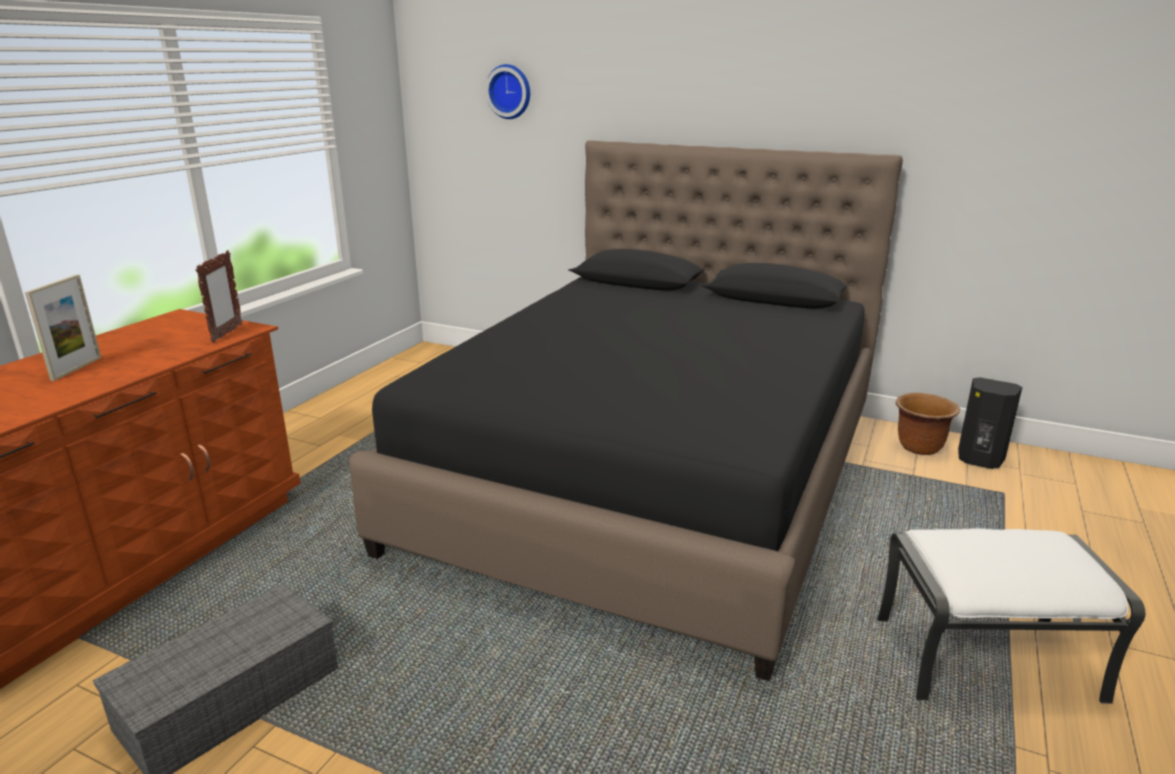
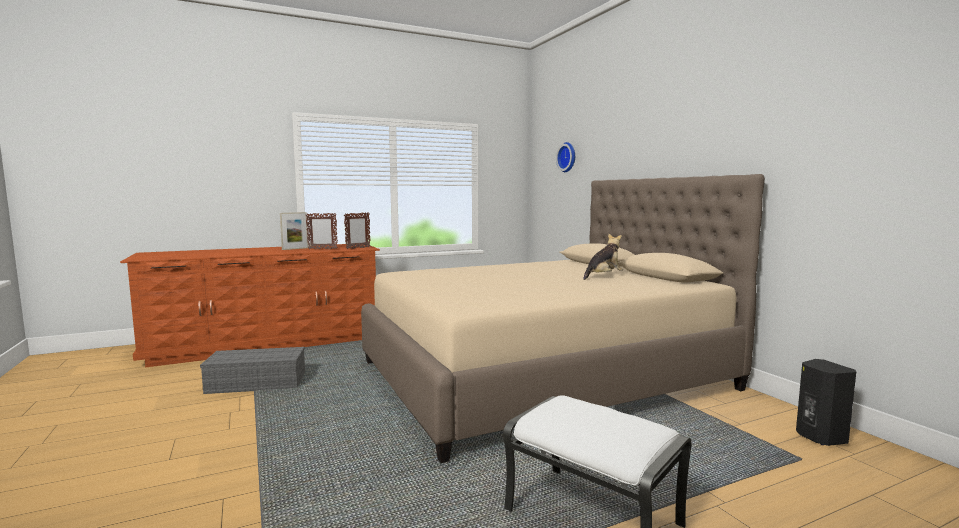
camera: 40 degrees right, 15 degrees down
black bed [349,140,903,681] -> beige bed [361,174,765,463]
brown planter [896,393,960,455] -> none
none -> picture frame [306,213,338,249]
none -> plush toy [583,233,623,280]

